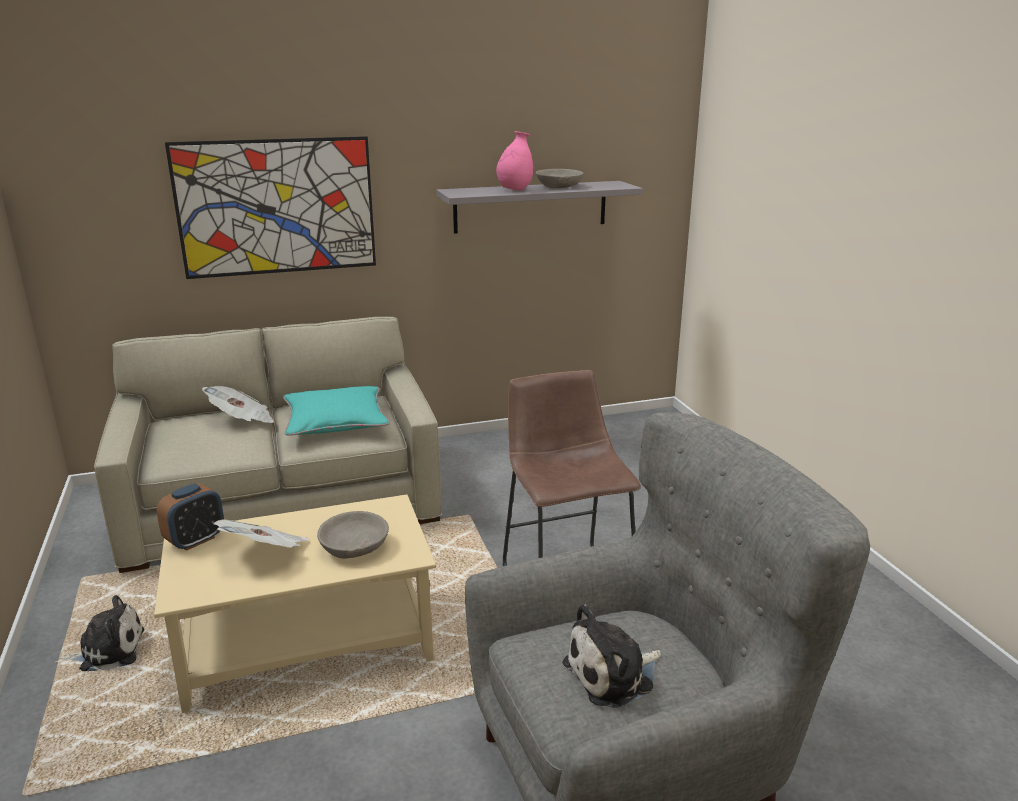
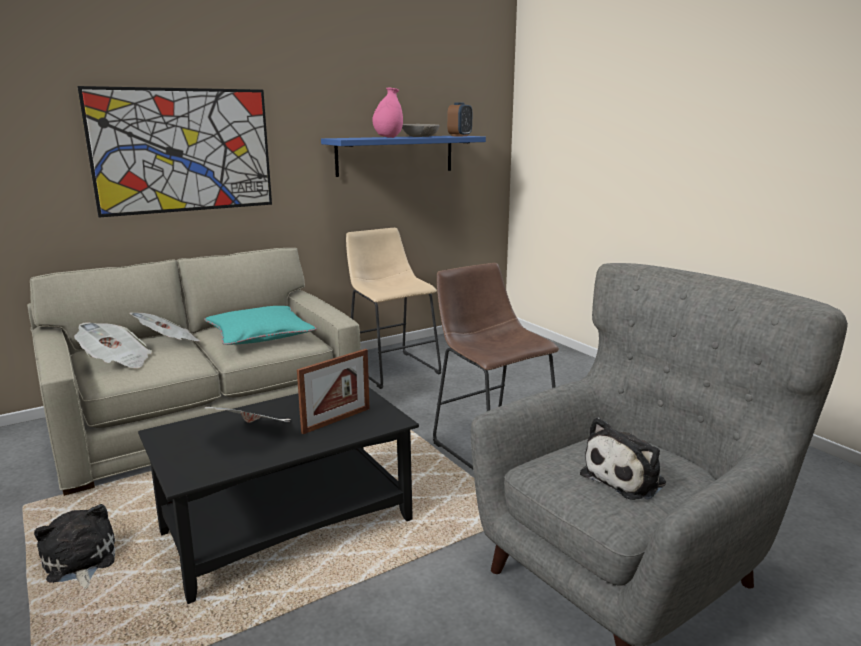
camera: 15 degrees left, 5 degrees down
plush toy [55,595,144,671] -> plush toy turned 90 degrees counterclockwise [34,504,115,589]
beige coffee table [154,494,436,713] -> black coffee table [138,387,419,604]
alarm clock [157,484,224,551] -> alarm clock moved to [447,102,472,136]
grey bowl [317,511,389,559] -> picture frame [297,349,370,434]
grey shelf [436,181,643,234] -> blue shelf [321,136,486,177]
none -> newspaper [74,322,152,368]
none -> beige stool [346,228,441,389]

